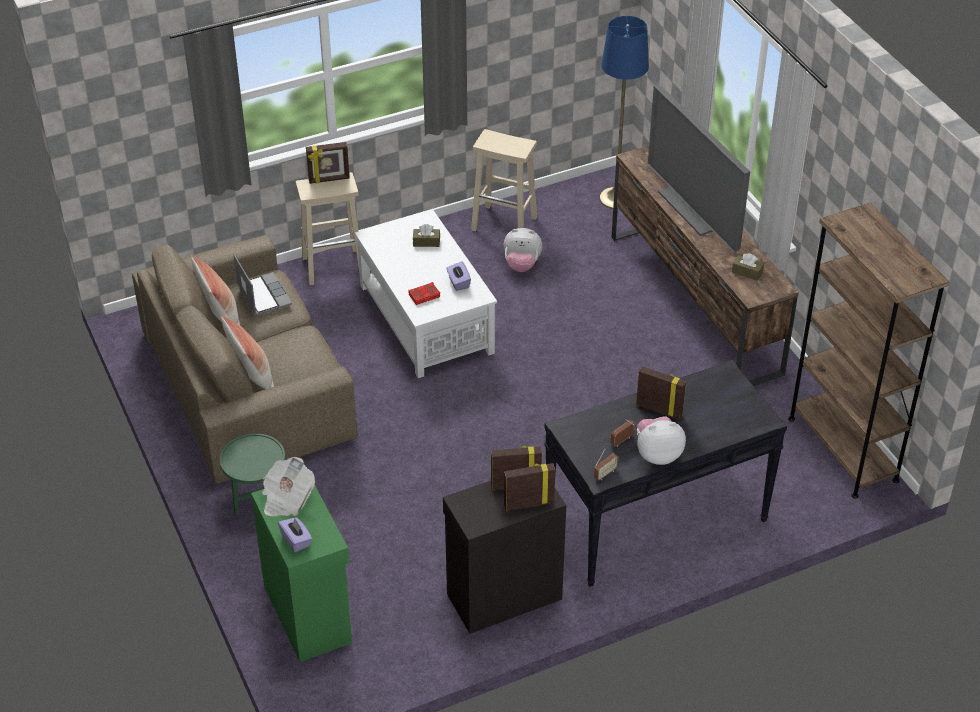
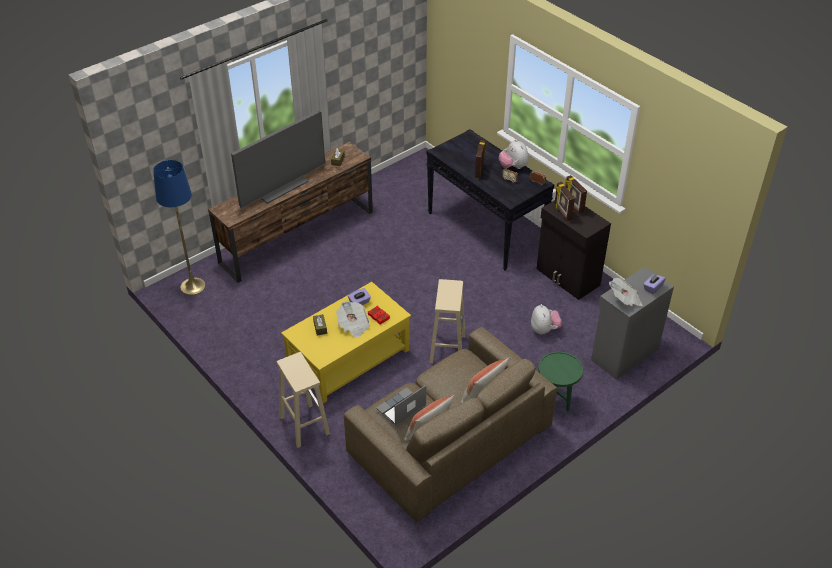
camera: 105 degrees left, 0 degrees up
green cabinet [251,485,352,662] -> grey cabinet [591,267,674,380]
picture frame [306,142,350,184] -> none
white coffee table [355,210,497,378] -> yellow coffee table [281,282,411,403]
beige stool [471,129,537,231] -> beige stool moved to [429,279,465,363]
plush toy [504,228,542,272] -> plush toy moved to [531,304,562,335]
brown bookcase [788,203,949,499] -> none
none -> newspaper [336,301,370,338]

